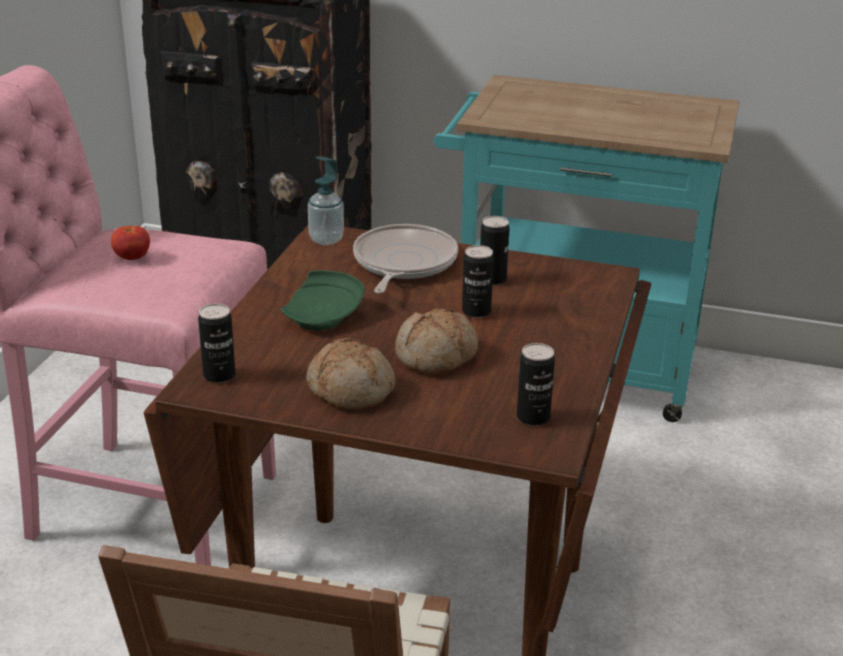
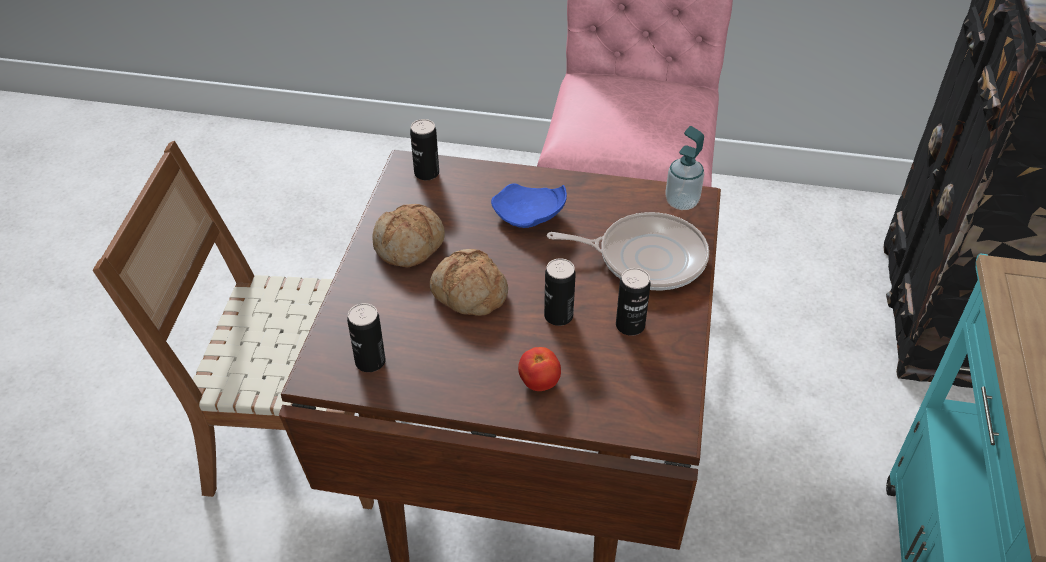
camera: 85 degrees right, 15 degrees up
tomato [111,226,150,260] -> tomato moved to [518,347,561,391]
green plate [281,270,365,331] -> blue plate [491,183,567,228]

